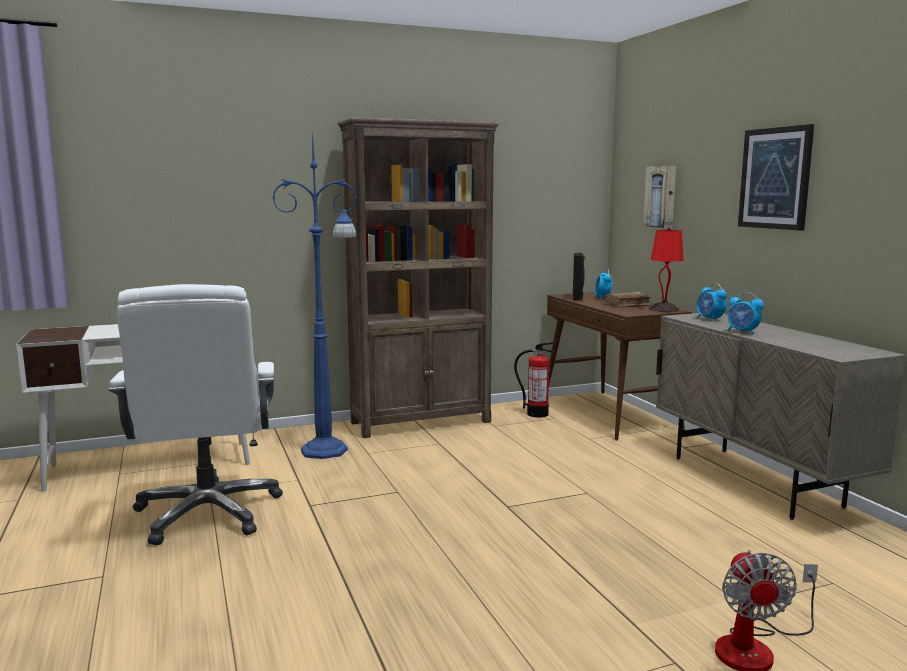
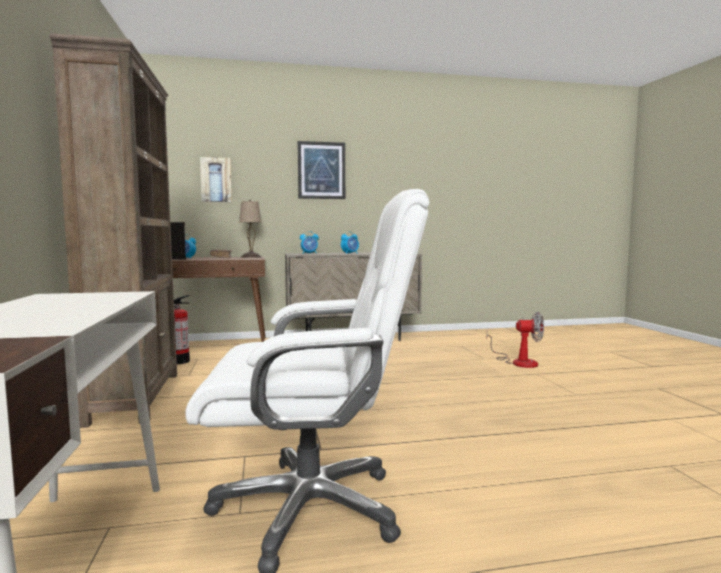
camera: 80 degrees left, 5 degrees down
blue floor lamp [272,130,357,459] -> none
red table lamp [649,228,684,312] -> beige table lamp [239,200,262,258]

